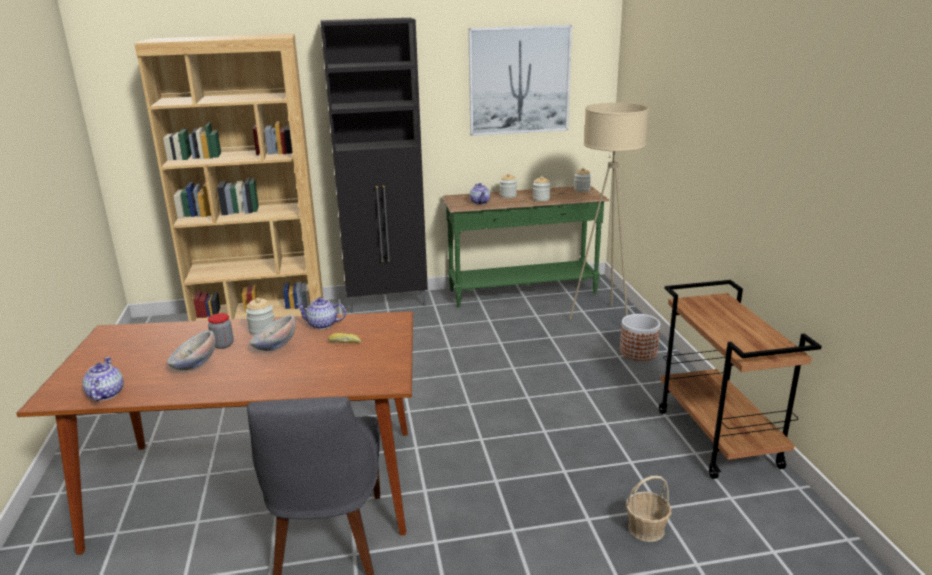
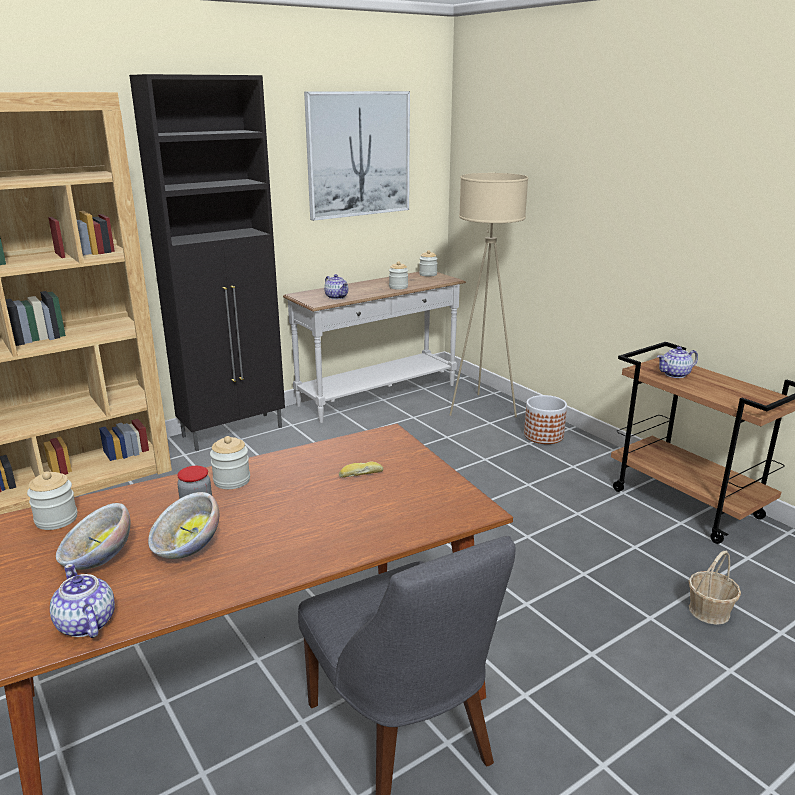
camera: 25 degrees left, 0 degrees up
bowl [250,315,296,351] -> bowl moved to [56,503,130,570]
teapot [295,297,346,329] -> teapot moved to [657,346,698,378]
green console table [442,186,610,307] -> white console table [283,272,466,423]
jar [500,173,517,198] -> jar moved to [27,471,77,530]

